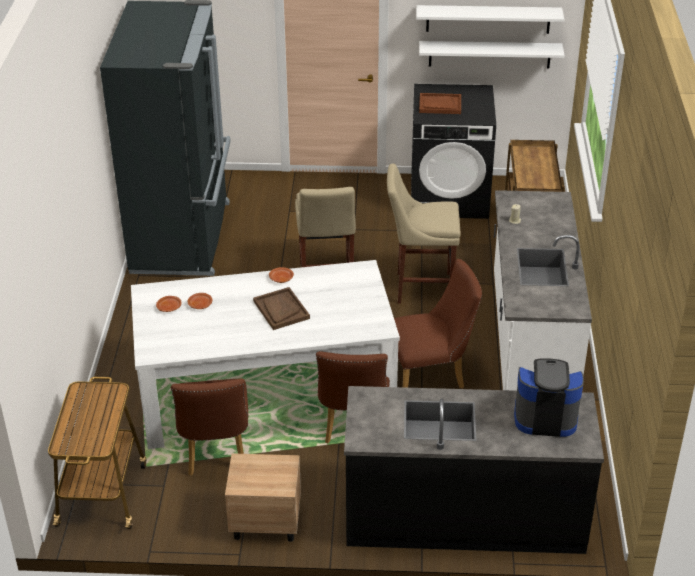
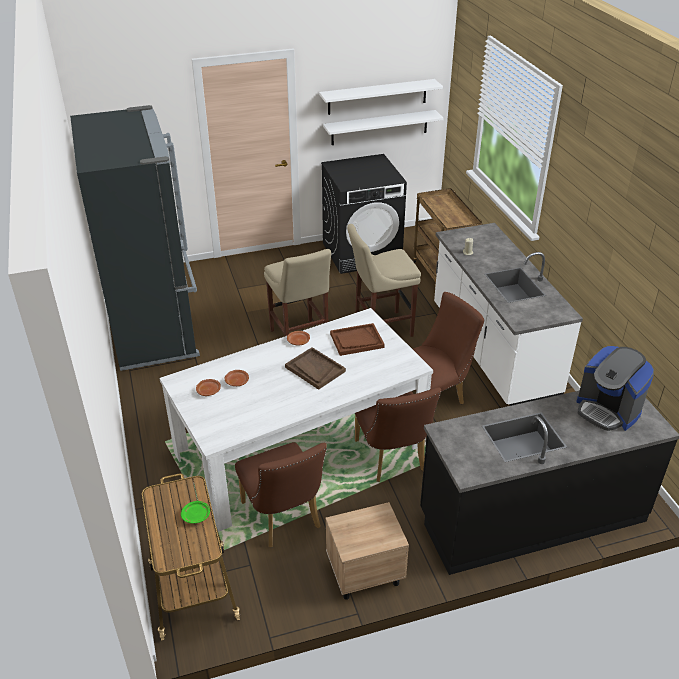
camera: 20 degrees left, 0 degrees up
brown tray [419,93,461,114] -> brown tray moved to [330,323,385,356]
coffee machine [514,358,584,437] -> coffee machine turned 120 degrees counterclockwise [576,346,654,431]
none -> green plate [181,501,210,524]

